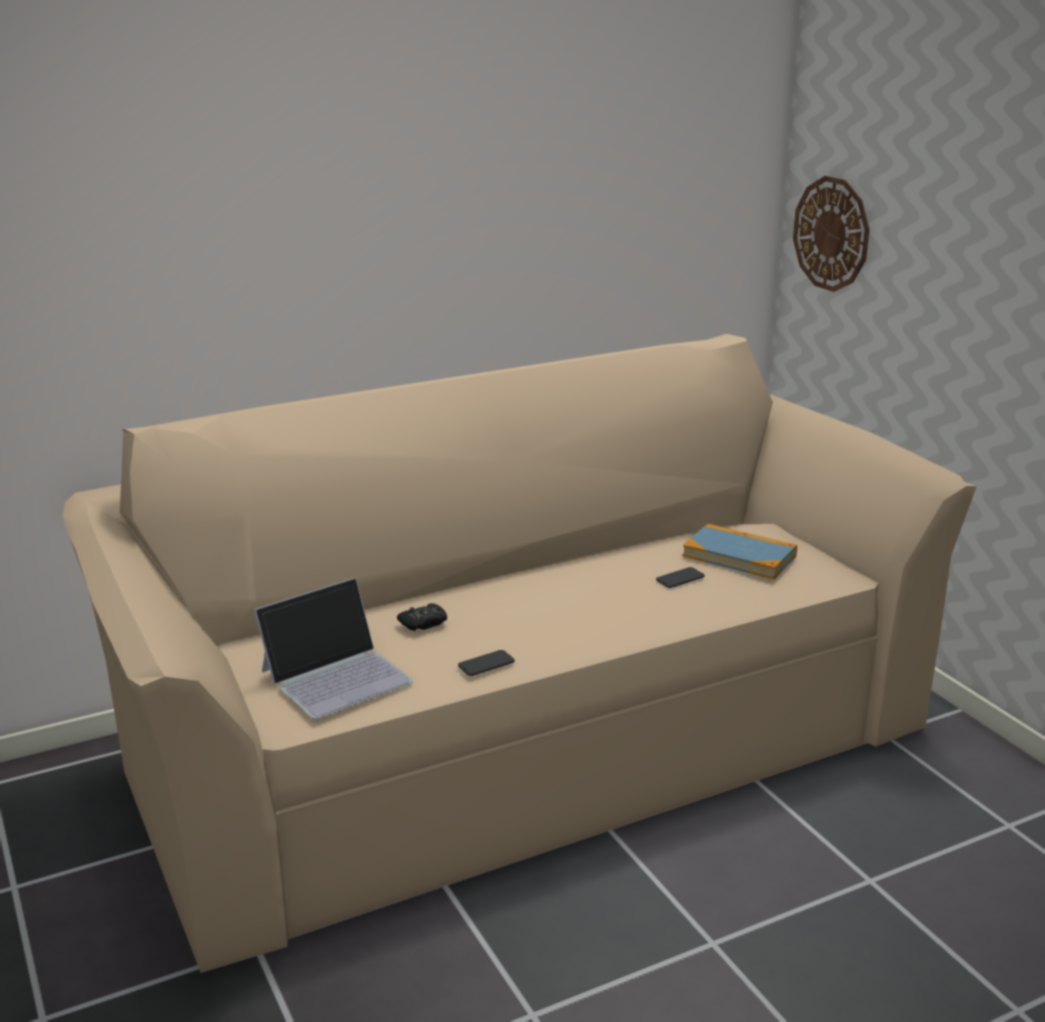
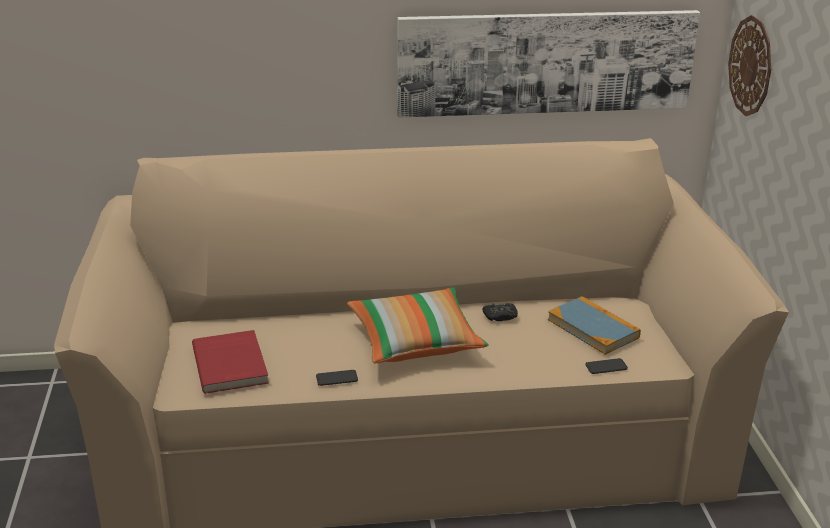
camera: 20 degrees right, 5 degrees up
laptop [254,578,413,719] -> red book [192,330,269,394]
black game controller [397,603,447,631] -> black game controller moved to [482,303,518,321]
phone [656,567,704,588] -> phone moved to [585,358,628,374]
none -> pillow [347,287,489,363]
none -> picture [397,10,700,118]

